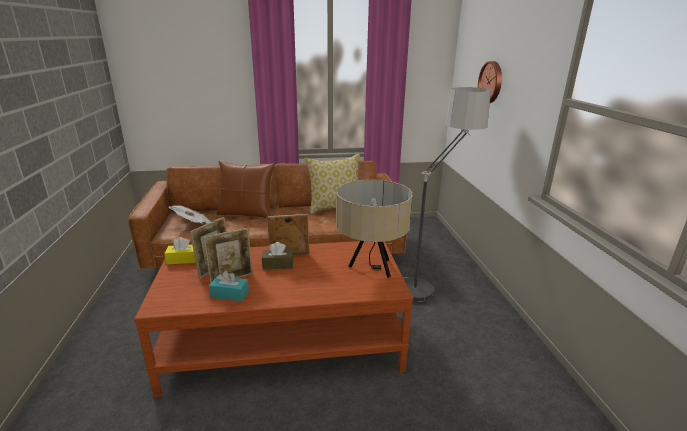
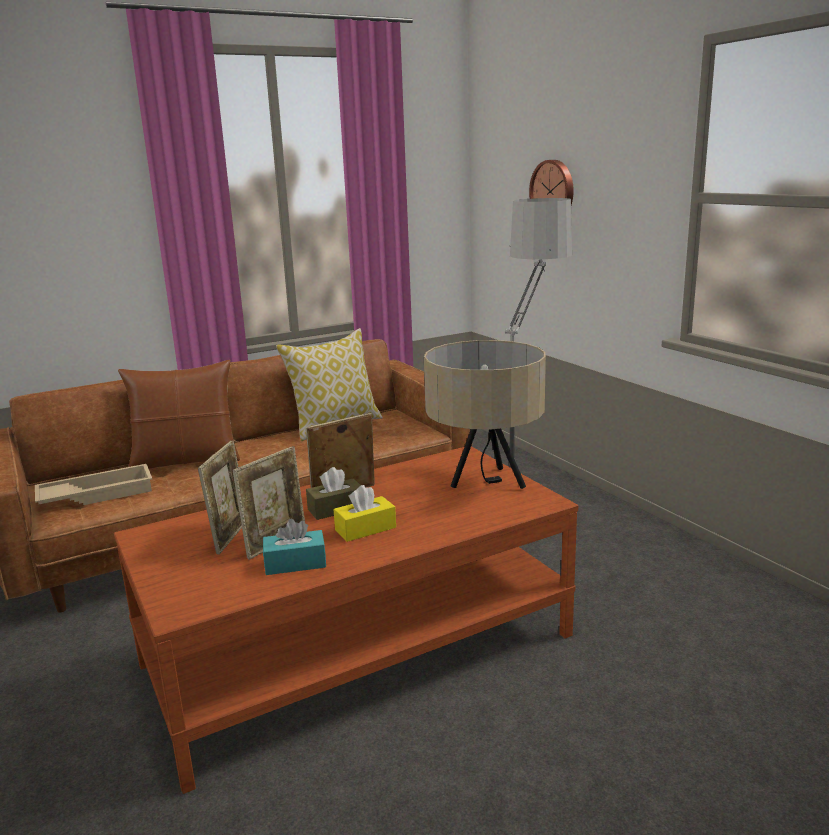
camera: 20 degrees left, 5 degrees down
yellow tissue box [164,237,196,264] -> yellow tissue box moved to [333,485,396,542]
newspaper [169,205,212,224] -> beige tray [35,464,152,505]

